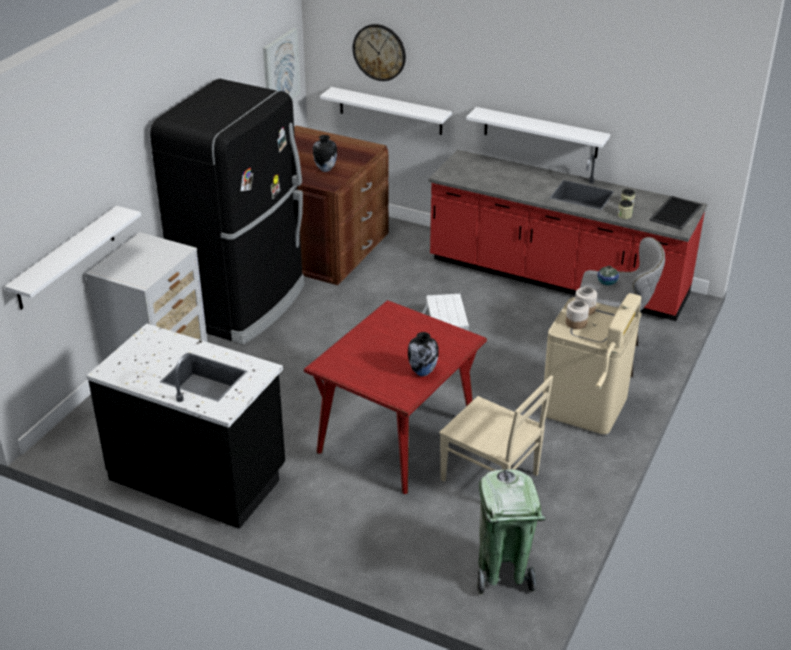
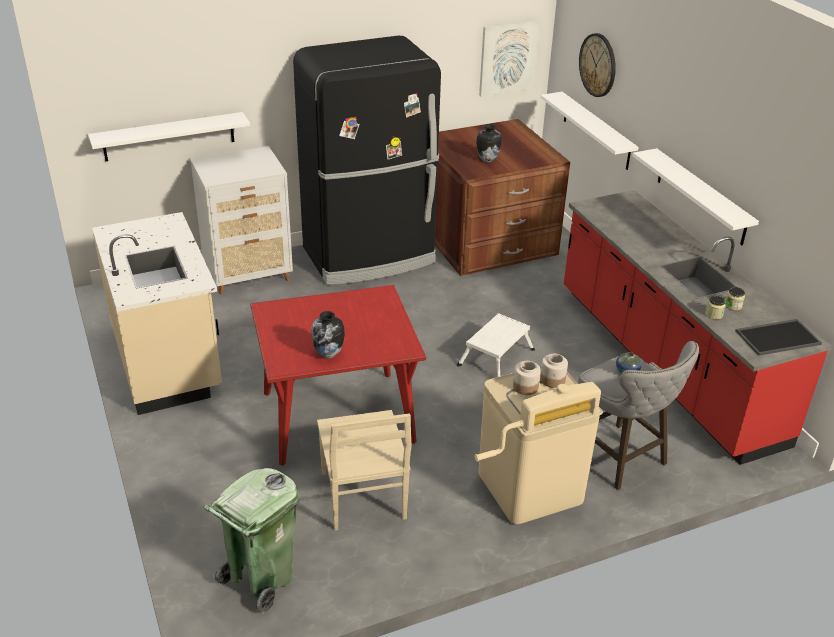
camera: 40 degrees right, 0 degrees up
black counter [86,323,285,529] -> beige counter [92,212,222,415]

